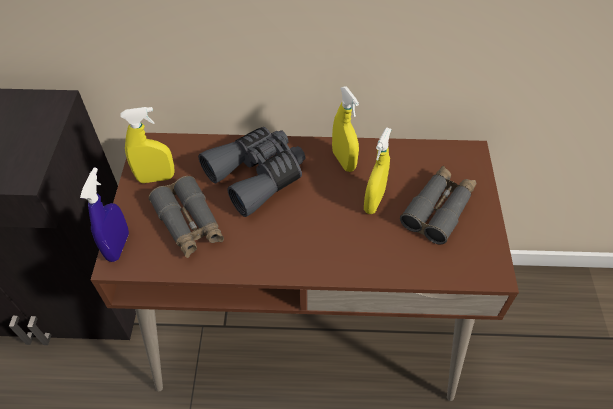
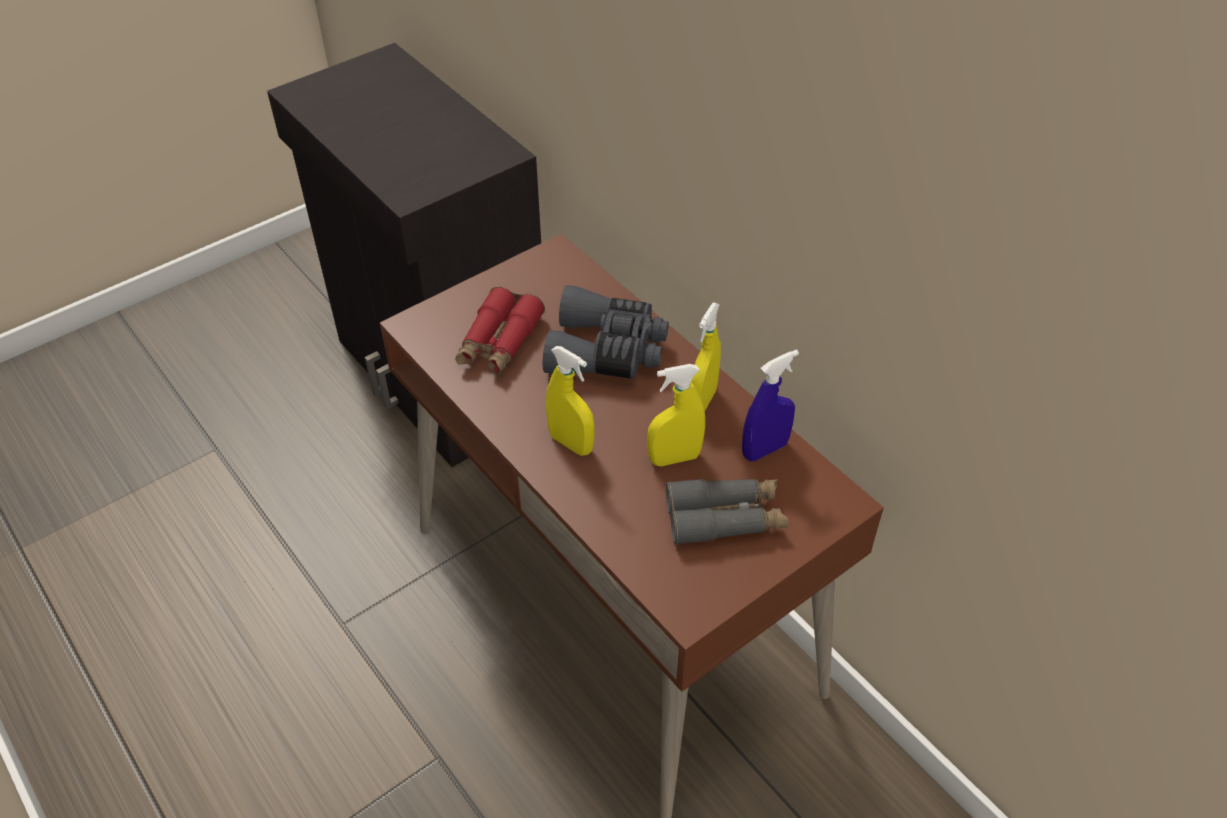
camera: 50 degrees right, 5 degrees down
blue spray bottle [80,167,129,262] -> blue spray bottle moved to [742,350,799,461]
yellow spray bottle [121,107,175,183] -> yellow spray bottle moved to [546,346,595,456]
grey binoculars [149,176,224,258] -> red binoculars [455,287,545,375]

